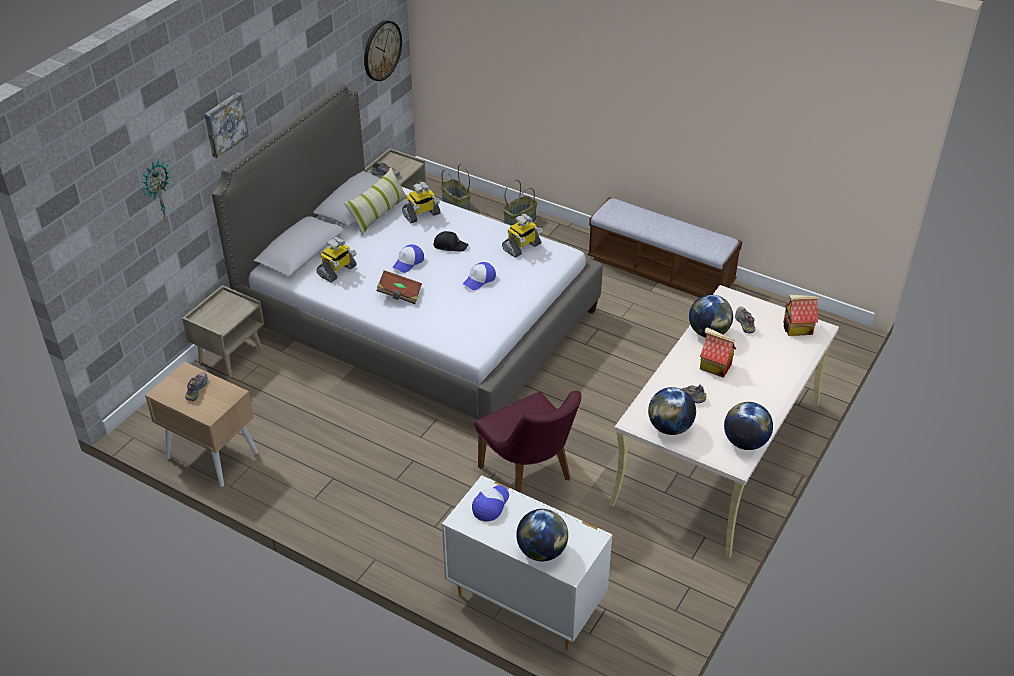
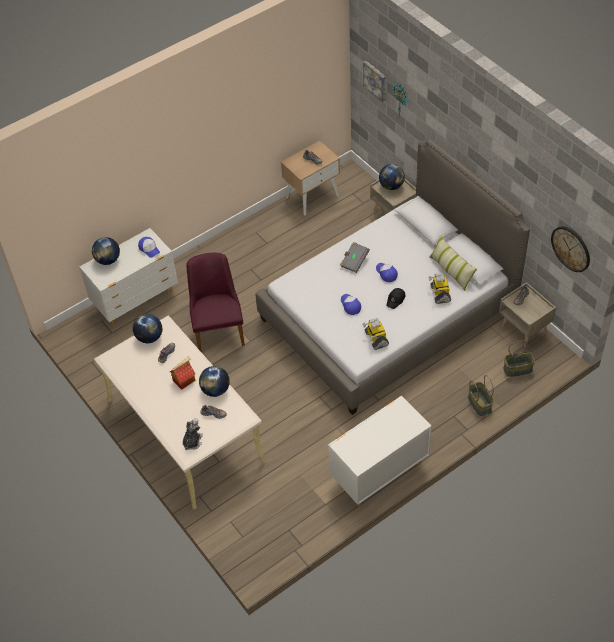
camera: 115 degrees right, 10 degrees up
picture [205,92,249,158] -> picture moved to [363,61,386,102]
toy robot [316,237,357,282] -> none
brown book [376,270,422,304] -> grey book [340,242,370,273]
purple chair [474,391,581,493] -> purple chair turned 90 degrees clockwise [186,253,245,353]
bench [588,197,742,298] -> white dresser [328,396,432,507]
globe [724,402,773,450] -> globe moved to [379,164,405,190]
toy house [783,295,819,336] -> plush toy [183,418,203,450]

